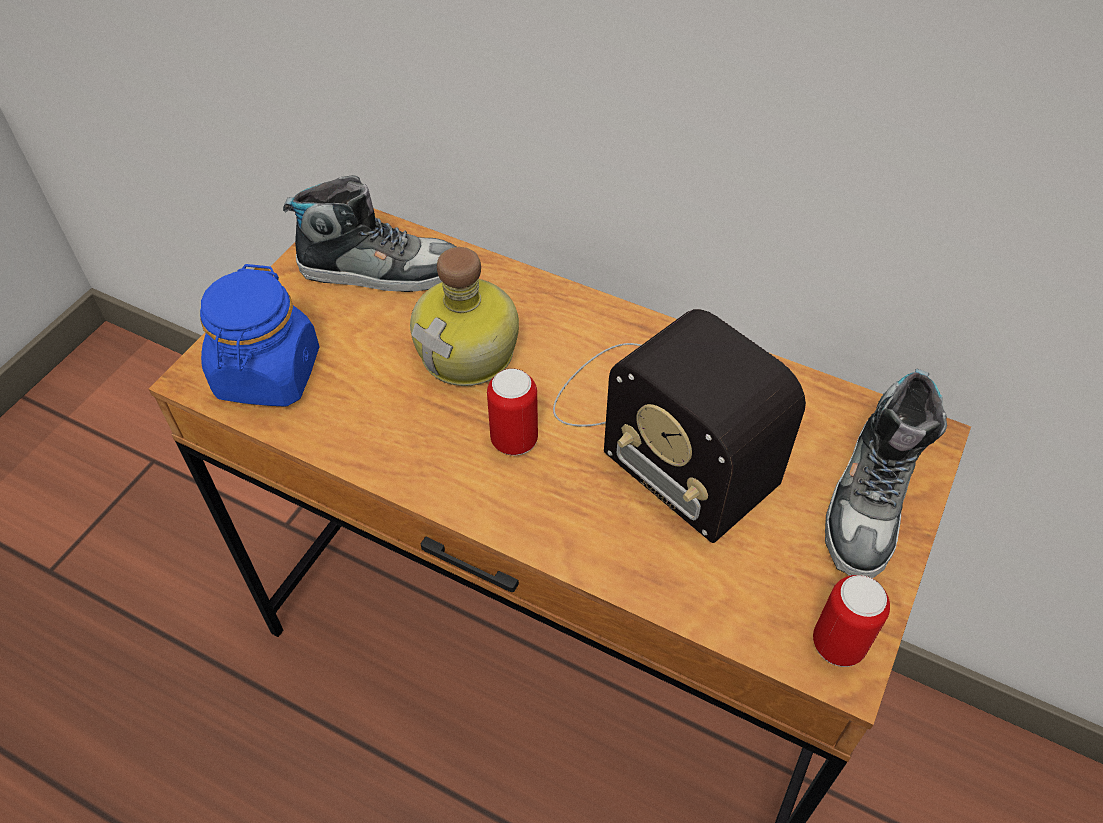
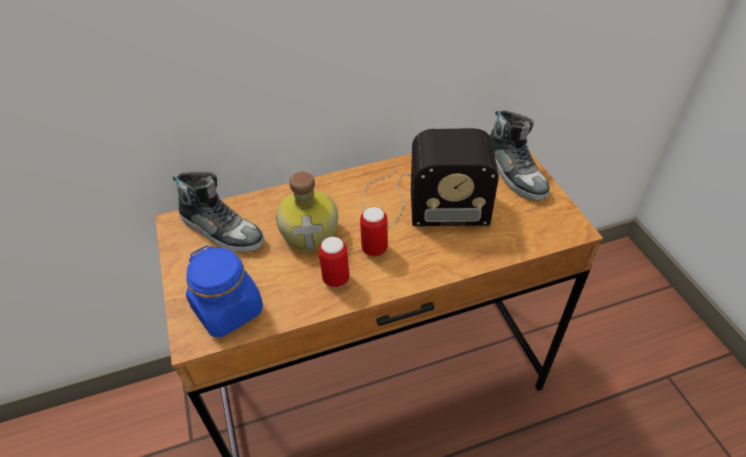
camera: 45 degrees left, 5 degrees down
shoe [283,175,457,292] -> shoe turned 75 degrees clockwise [173,171,265,253]
can [813,575,890,667] -> can moved to [318,237,349,288]

